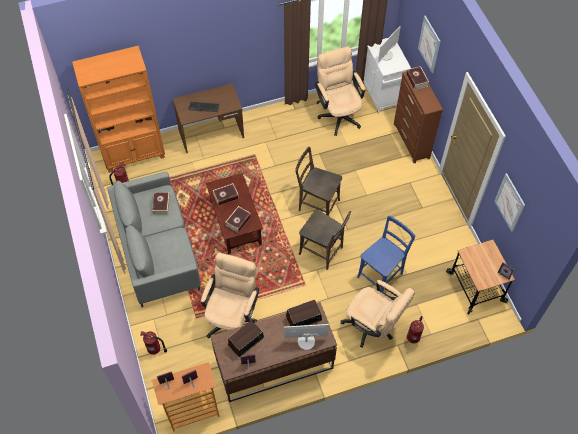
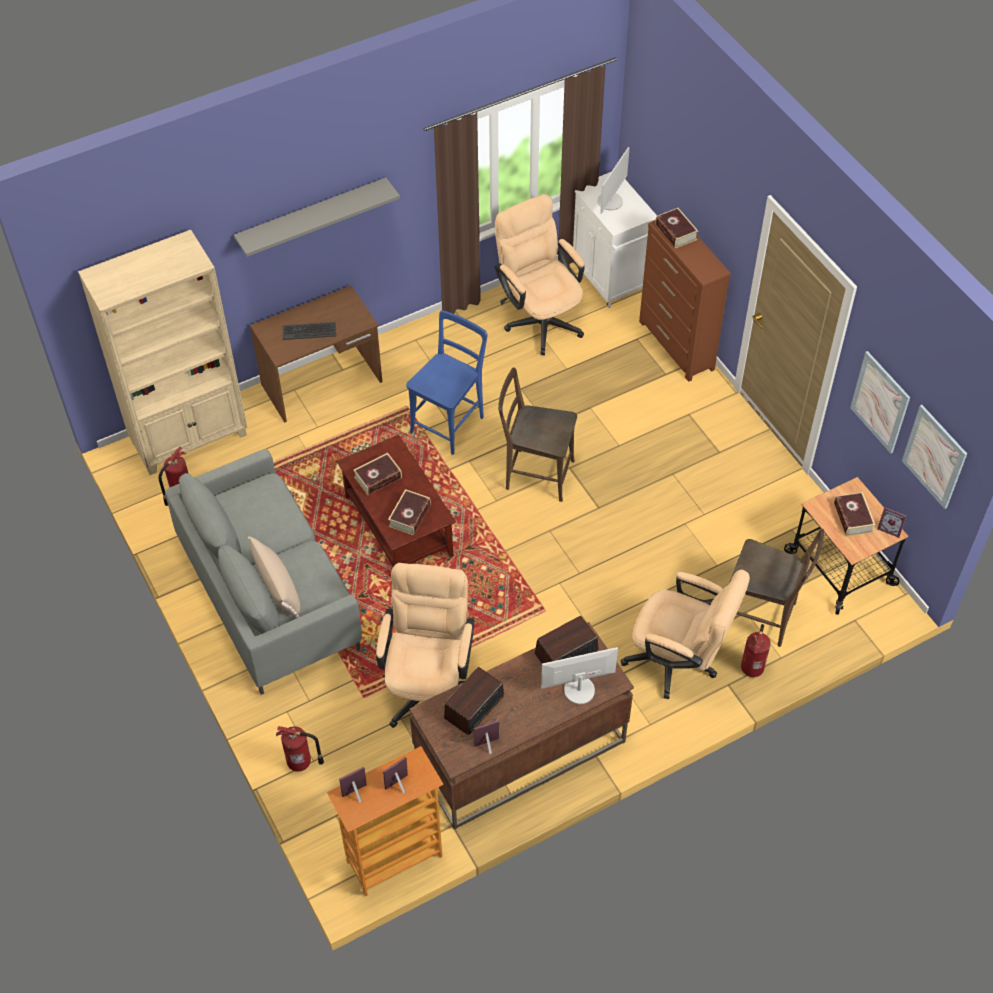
camera: 10 degrees left, 5 degrees down
orange bookcase [72,46,165,173] -> beige bookcase [78,230,248,475]
book [152,192,170,215] -> book moved to [834,492,875,536]
brown chair [299,210,351,270] -> brown chair moved to [730,529,824,647]
blue chair [357,216,415,292] -> blue chair moved to [406,310,487,455]
picture [418,16,440,73] -> picture moved to [902,405,967,509]
none -> grey shelf [234,178,400,257]
none -> beige pillow [248,536,300,618]

